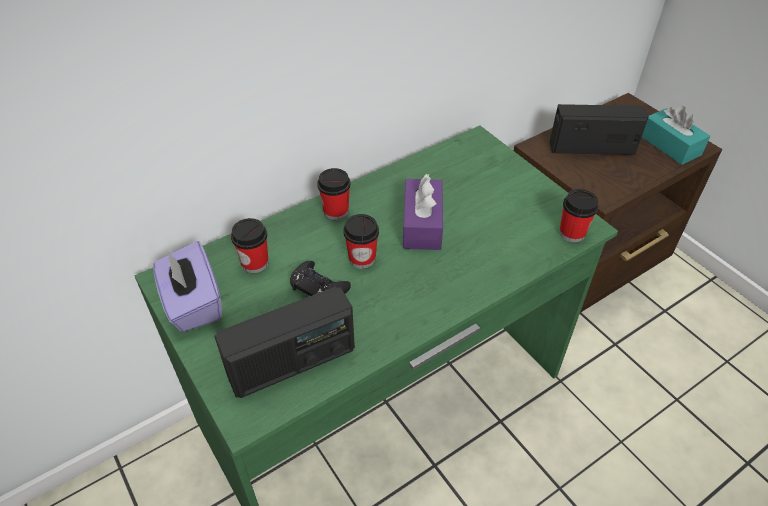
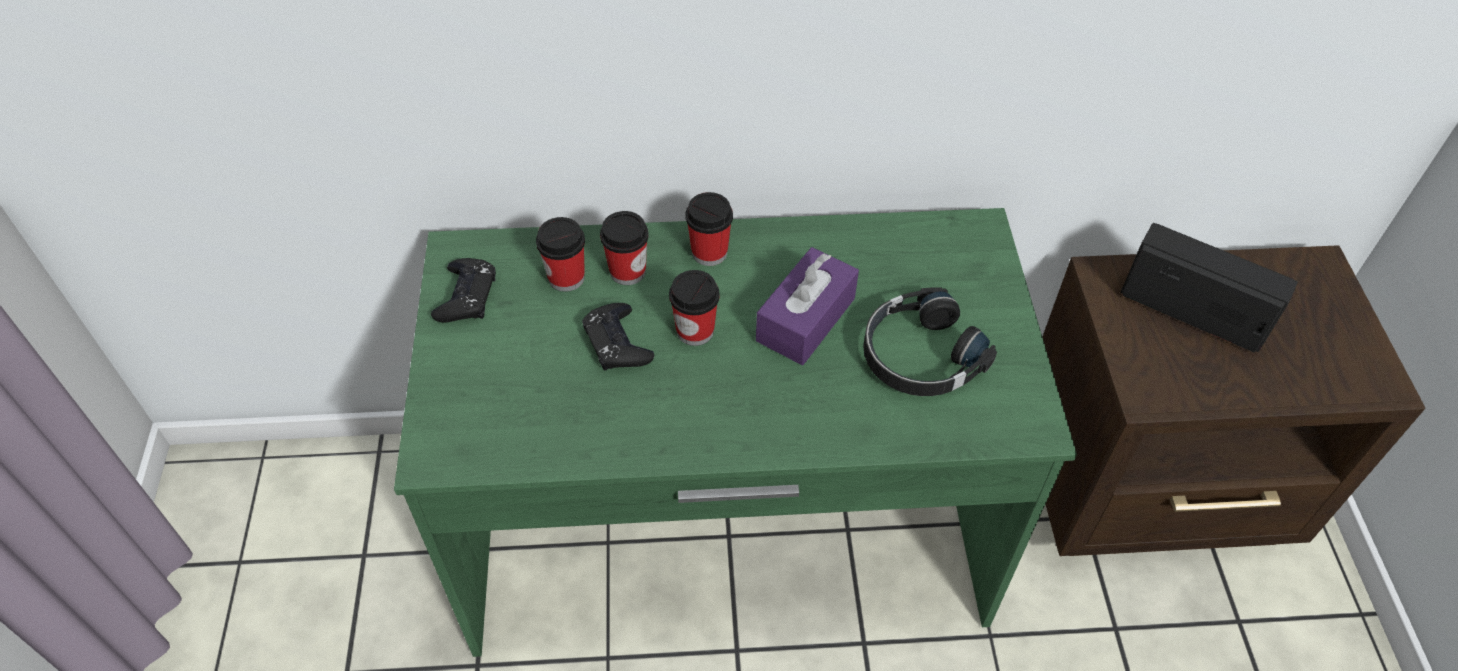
camera: 30 degrees right, 5 degrees up
purple tissue box [153,241,222,332] -> black game controller [431,258,496,322]
radio [214,287,355,398] -> none
cup [559,189,599,243] -> cup moved to [600,211,649,285]
turquoise tissue box [642,106,710,165] -> none
none -> black headphones [863,287,997,396]

